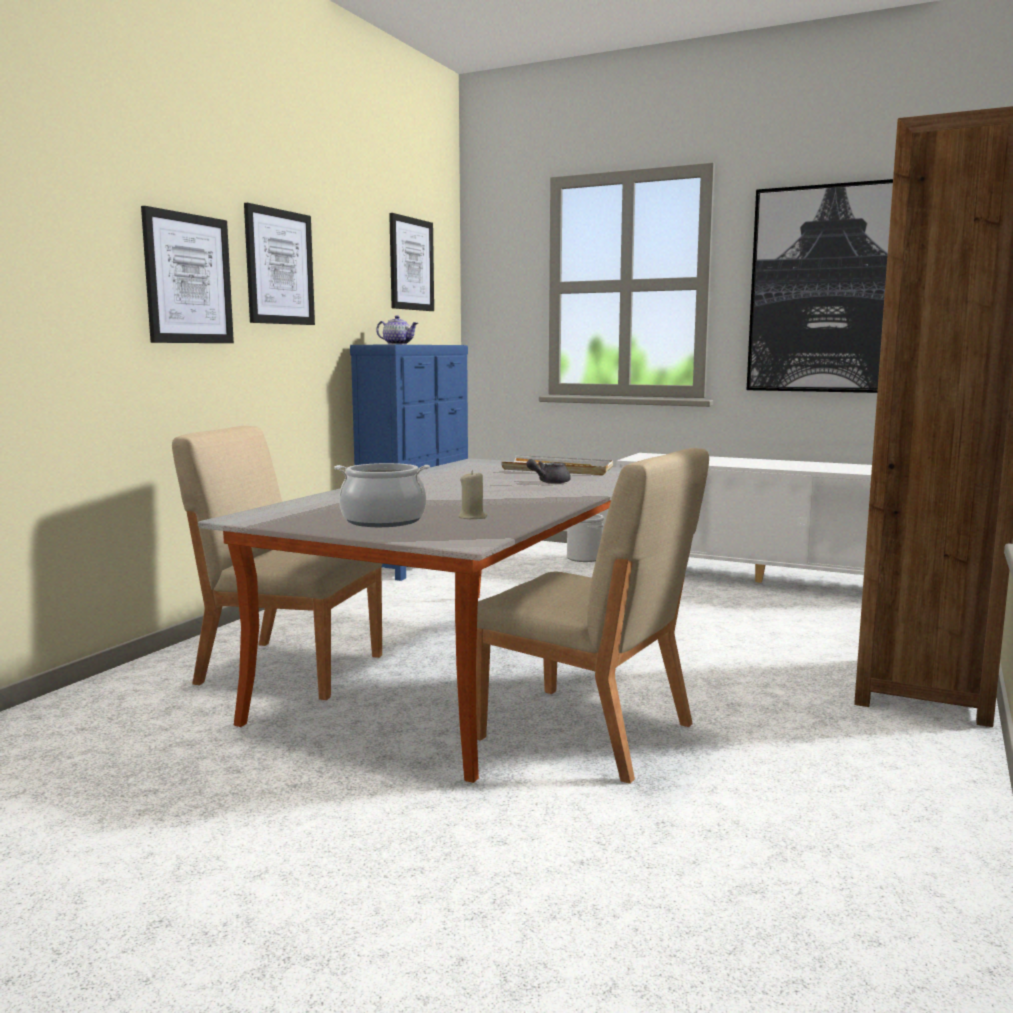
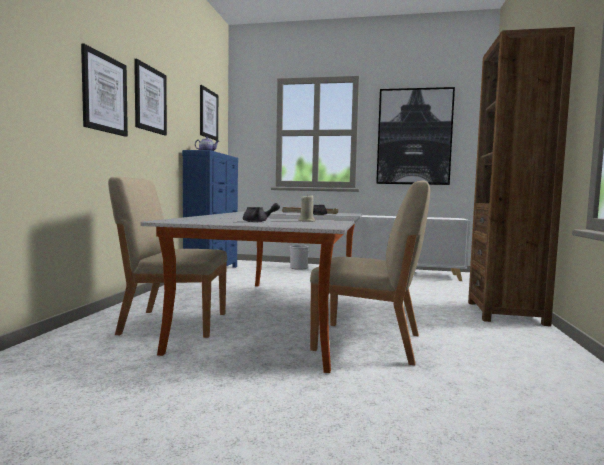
camera: 15 degrees left, 5 degrees down
cooking pot [334,463,430,527] -> grey teapot [243,203,280,222]

